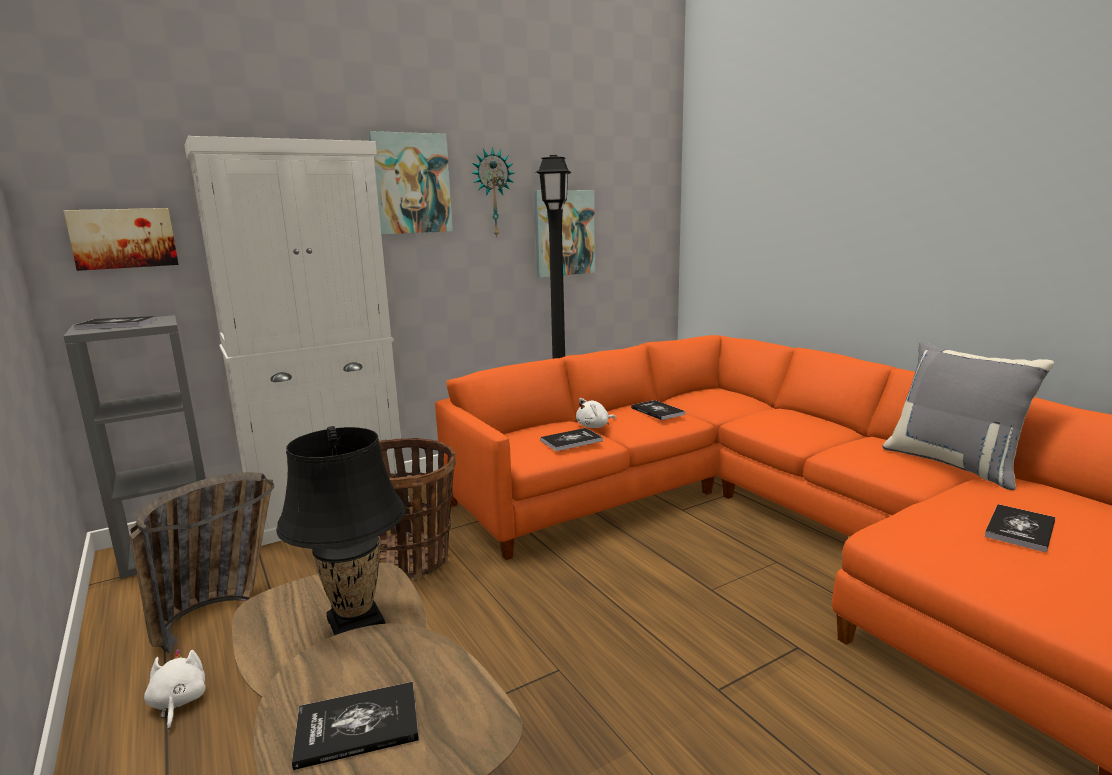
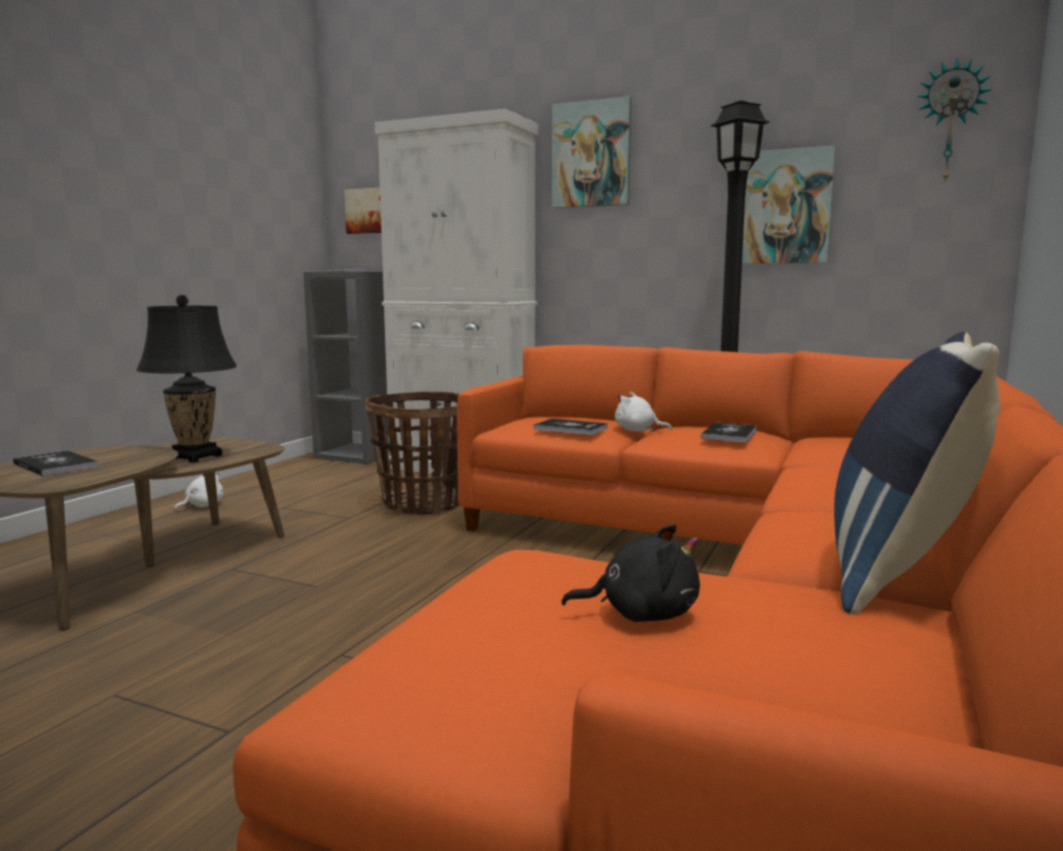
camera: 55 degrees right, 5 degrees down
basket [130,472,274,653] -> none
wall clock [472,147,514,238] -> wall clock moved to [917,57,991,183]
grey pillow [882,342,1054,490] -> blue pillow [834,332,1001,615]
book [984,504,1055,552] -> black plush toy [562,524,700,622]

